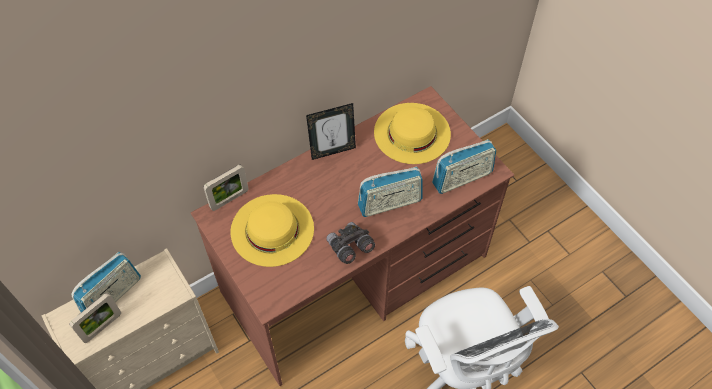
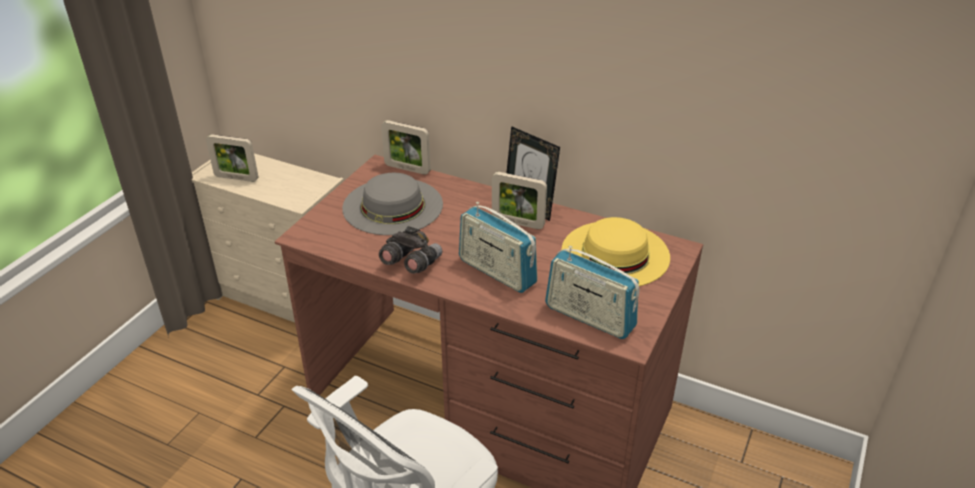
camera: 60 degrees right, 20 degrees down
radio [71,252,141,312] -> none
yellow hat [231,194,314,267] -> grey hat [342,173,443,235]
none -> picture frame [492,172,547,229]

